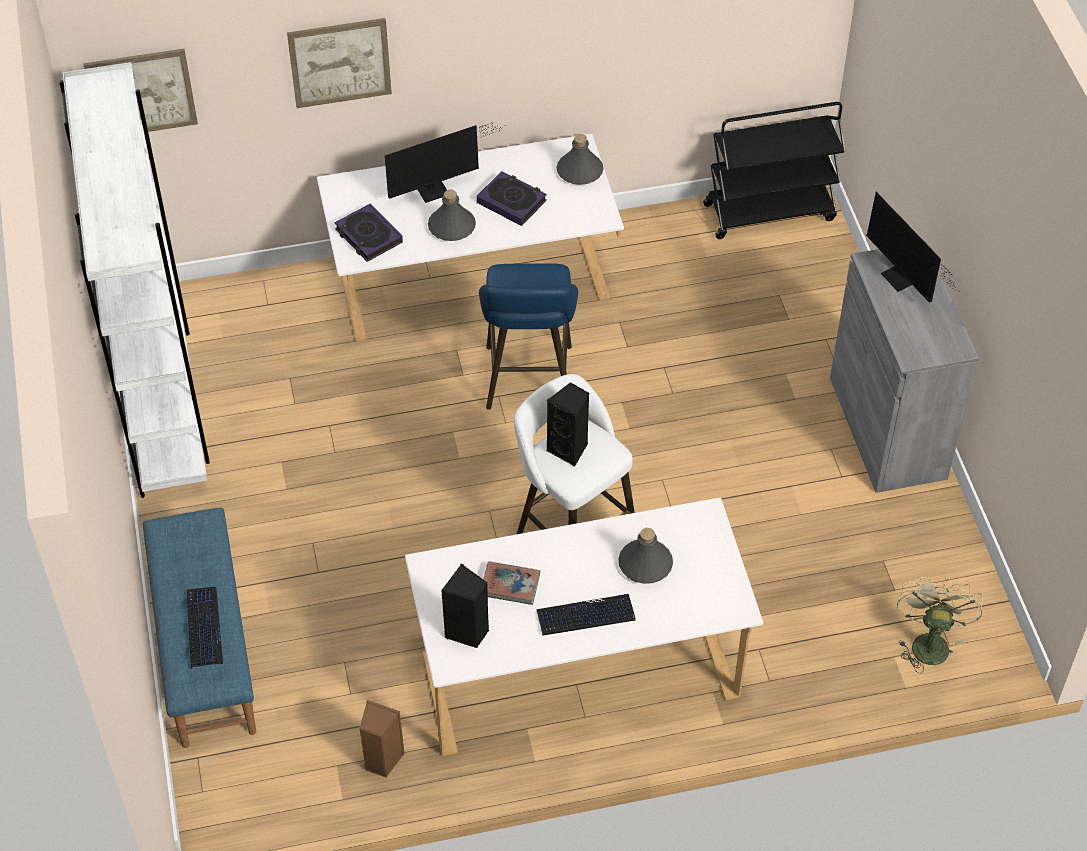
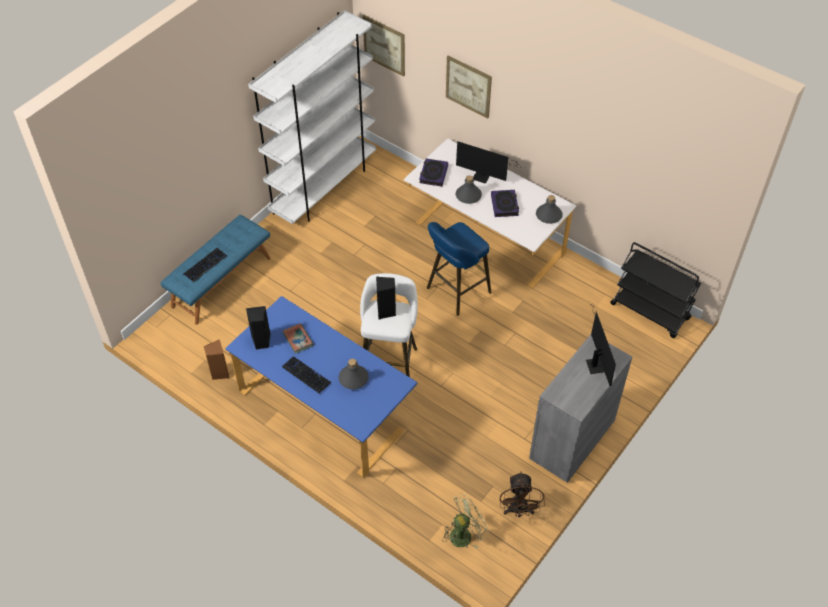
camera: 50 degrees right, 0 degrees up
white desk [405,497,763,756] -> blue desk [225,296,417,478]
monitor [866,192,959,303] -> monitor turned 150 degrees clockwise [586,304,616,386]
none -> brown fan [500,472,545,517]

